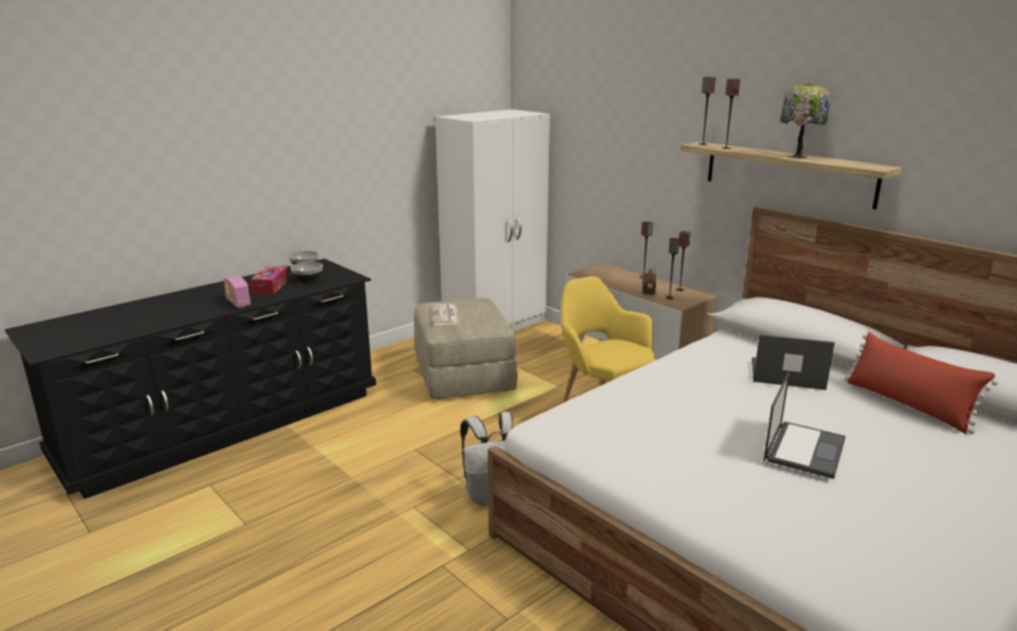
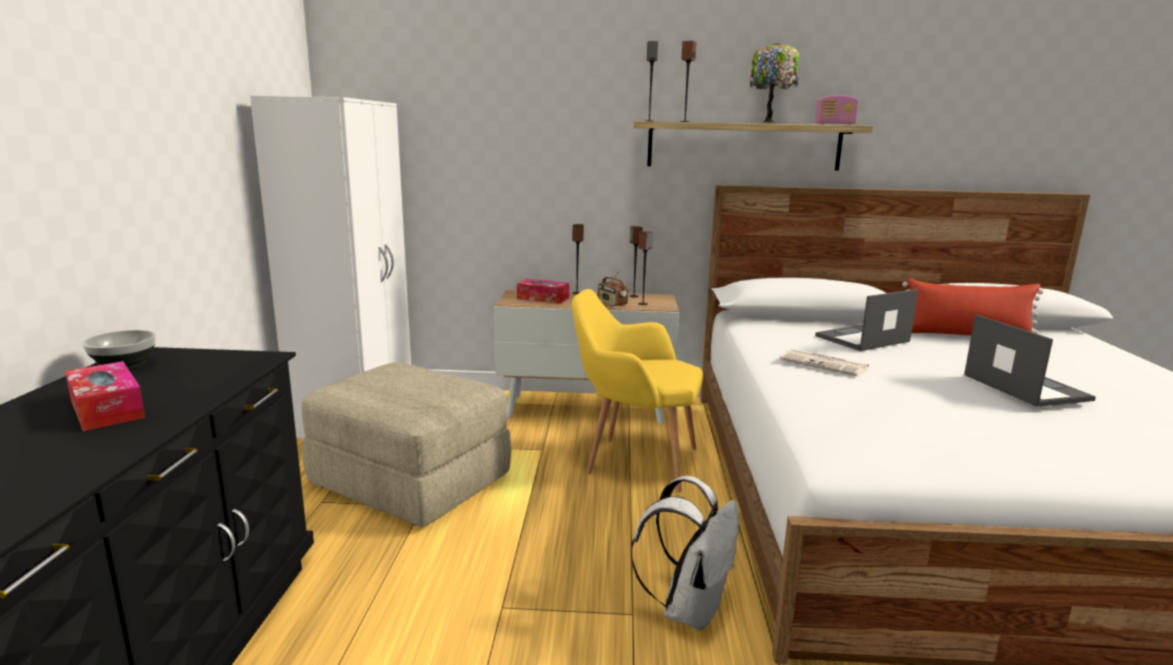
camera: 45 degrees left, 5 degrees down
radio [223,276,251,308] -> radio moved to [815,95,859,125]
bowl [291,262,323,283] -> none
newspaper [432,304,460,325] -> newspaper moved to [780,349,869,376]
none -> tissue box [517,279,569,304]

